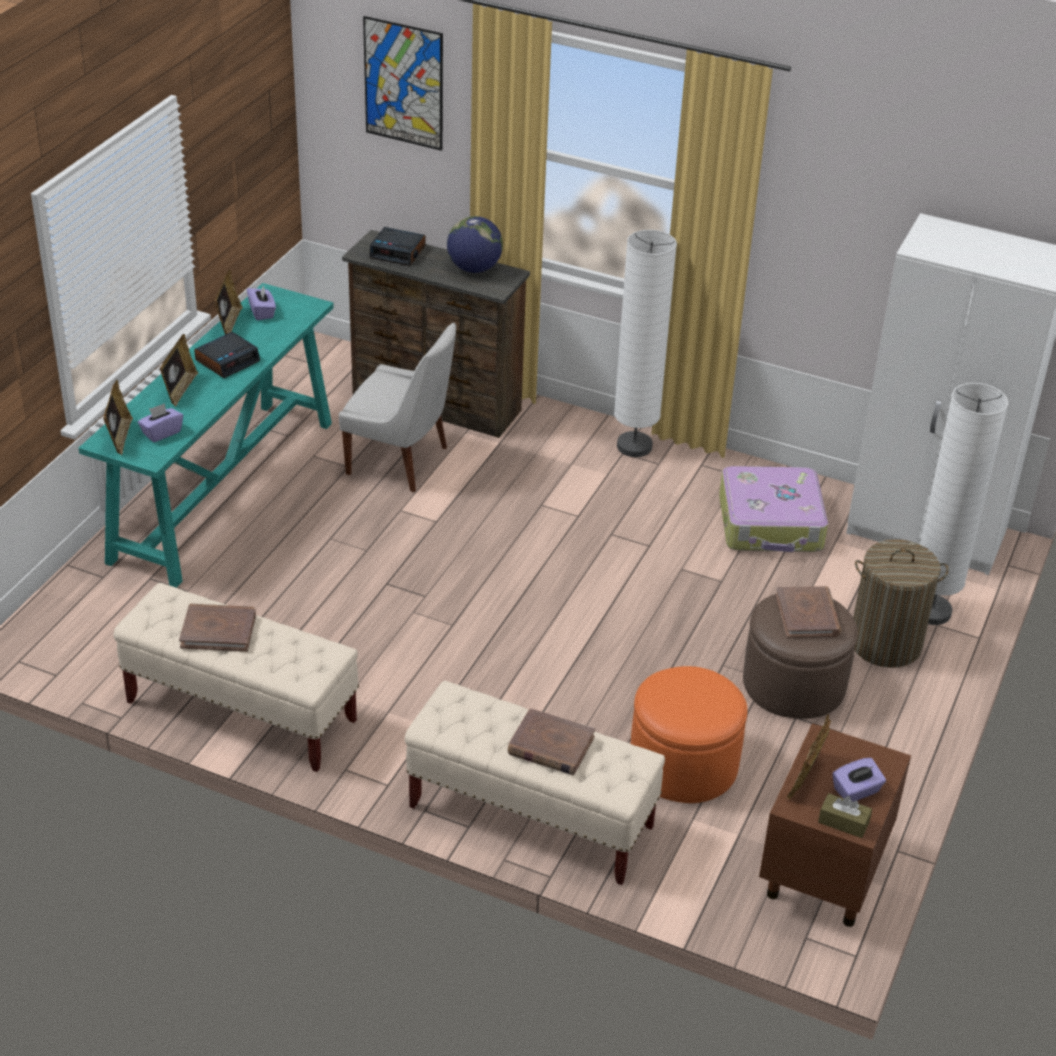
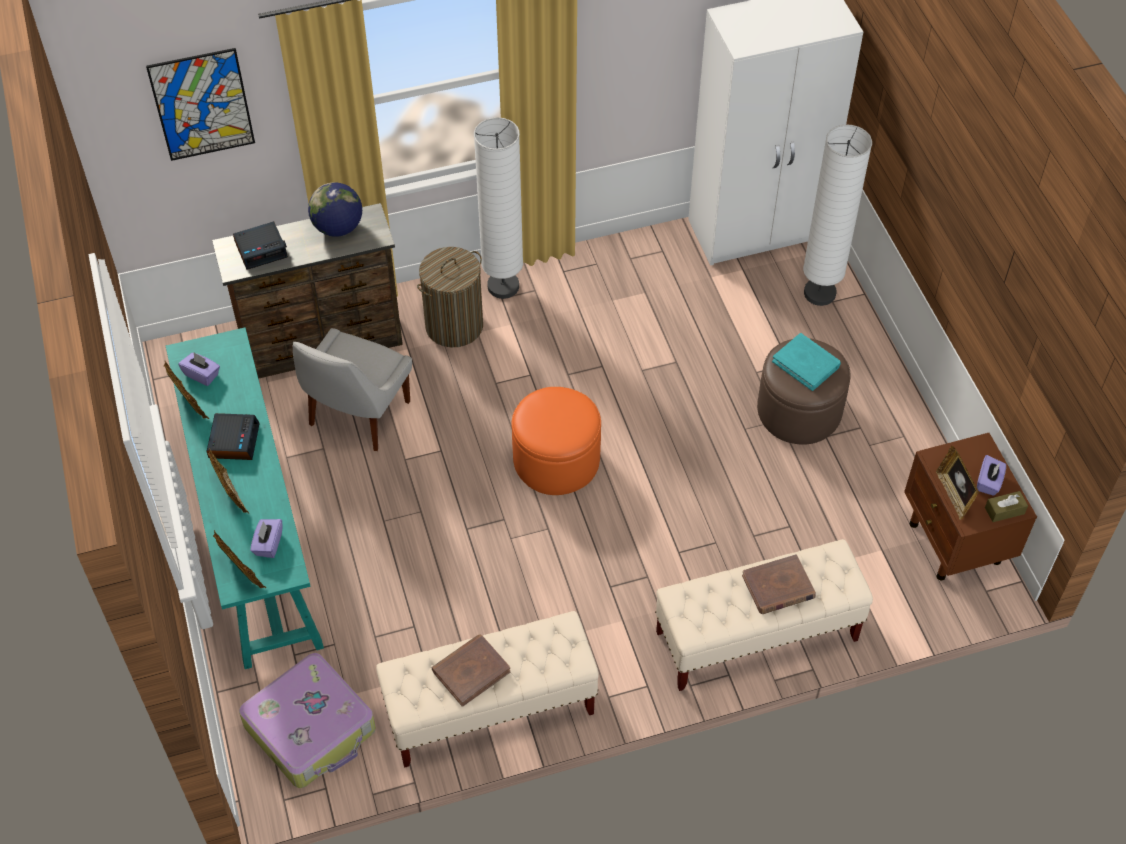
camera: 40 degrees left, 15 degrees up
white chair [339,322,456,492] -> white chair turned 135 degrees clockwise [293,328,412,451]
orange ottoman [631,666,747,803] -> orange ottoman moved to [512,387,601,495]
suitcase [719,466,828,552] -> suitcase moved to [239,653,376,788]
brown book [775,586,841,638] -> turquoise book [772,333,841,391]
laundry basket [853,539,949,668] -> laundry basket moved to [417,247,483,347]

